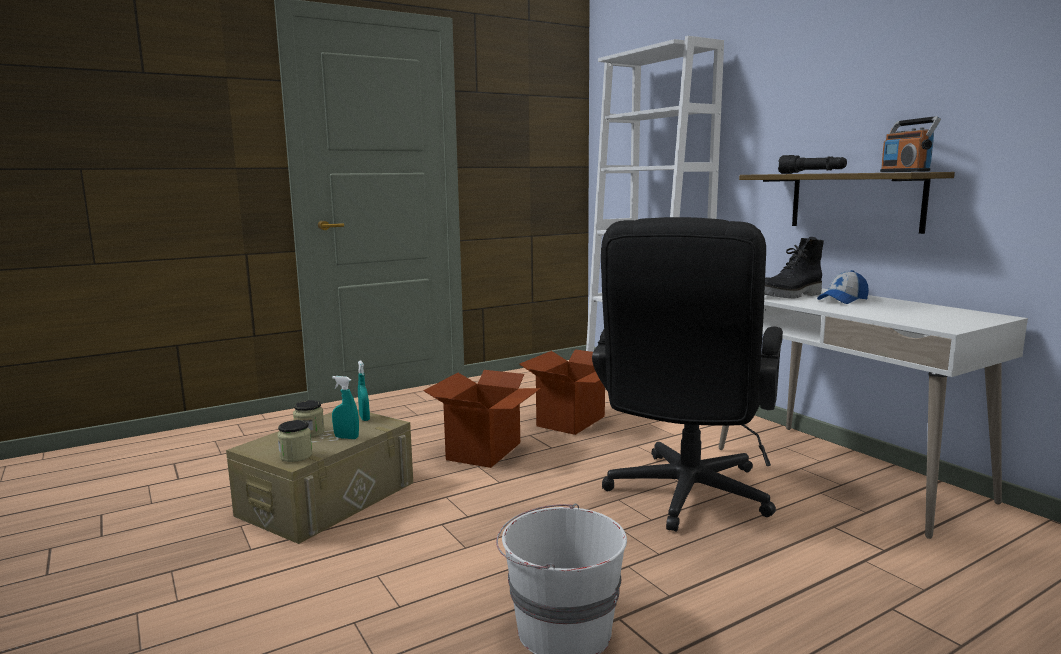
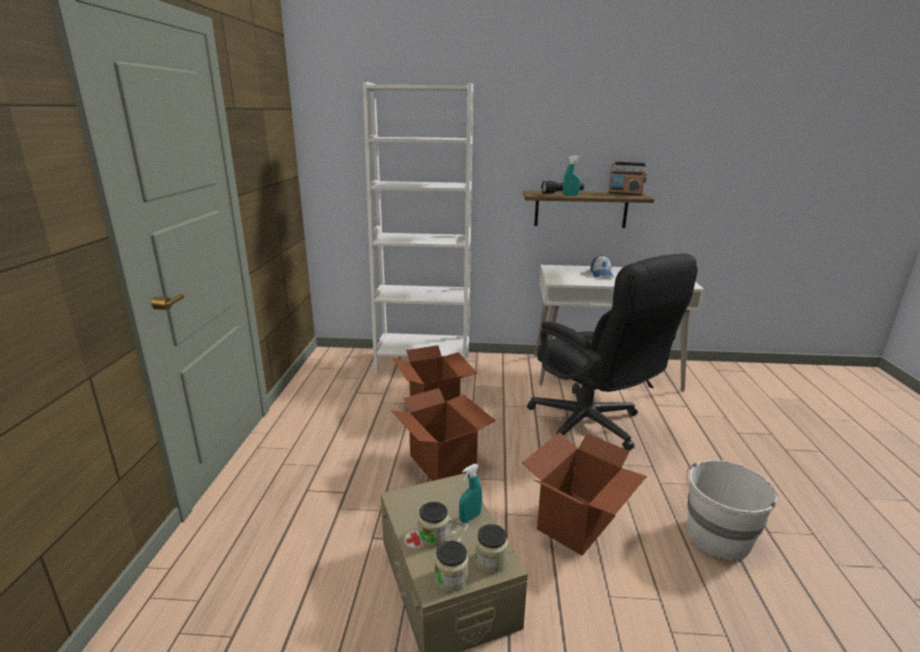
camera: 55 degrees left, 10 degrees up
turquoise spray bottle [358,360,370,421] -> turquoise spray bottle moved to [563,156,580,196]
black boot [764,237,824,298] -> none
none -> jar [435,540,469,592]
none -> cardboard box [522,432,647,556]

